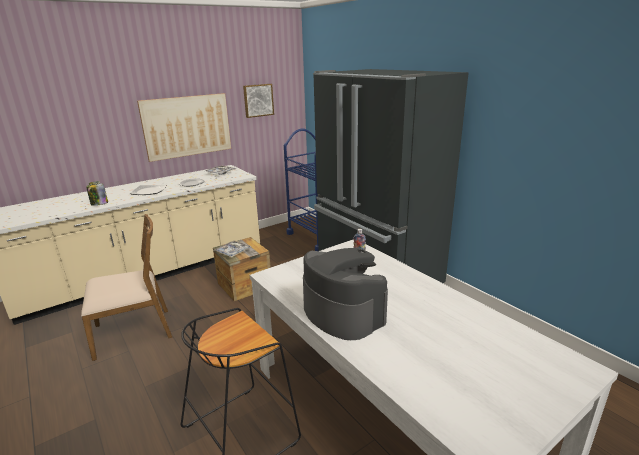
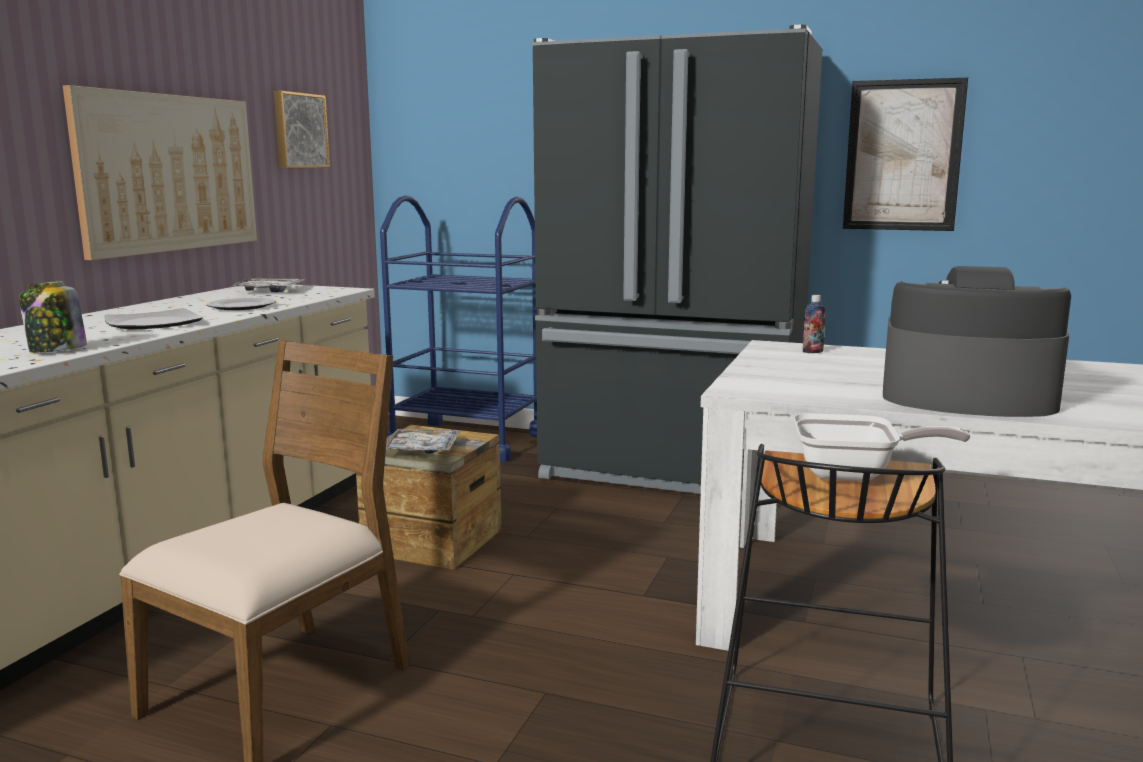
camera: 35 degrees left, 10 degrees down
none -> frying pan [794,413,970,481]
none -> picture [843,78,968,231]

